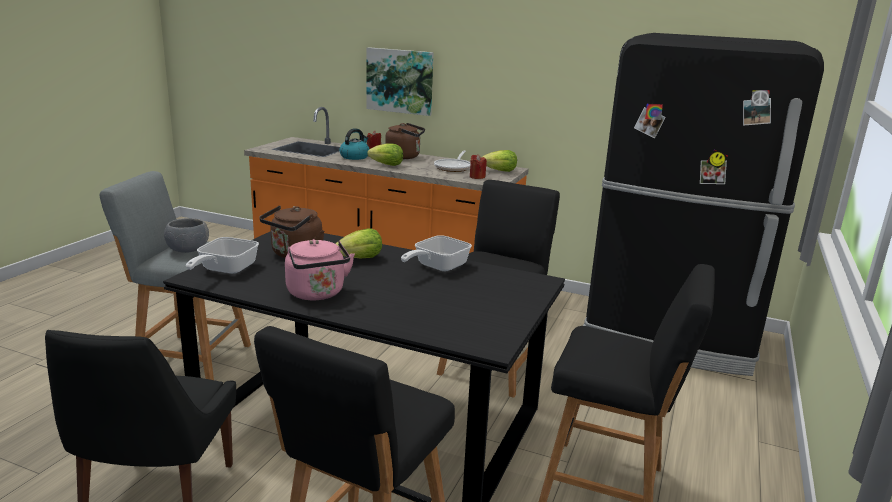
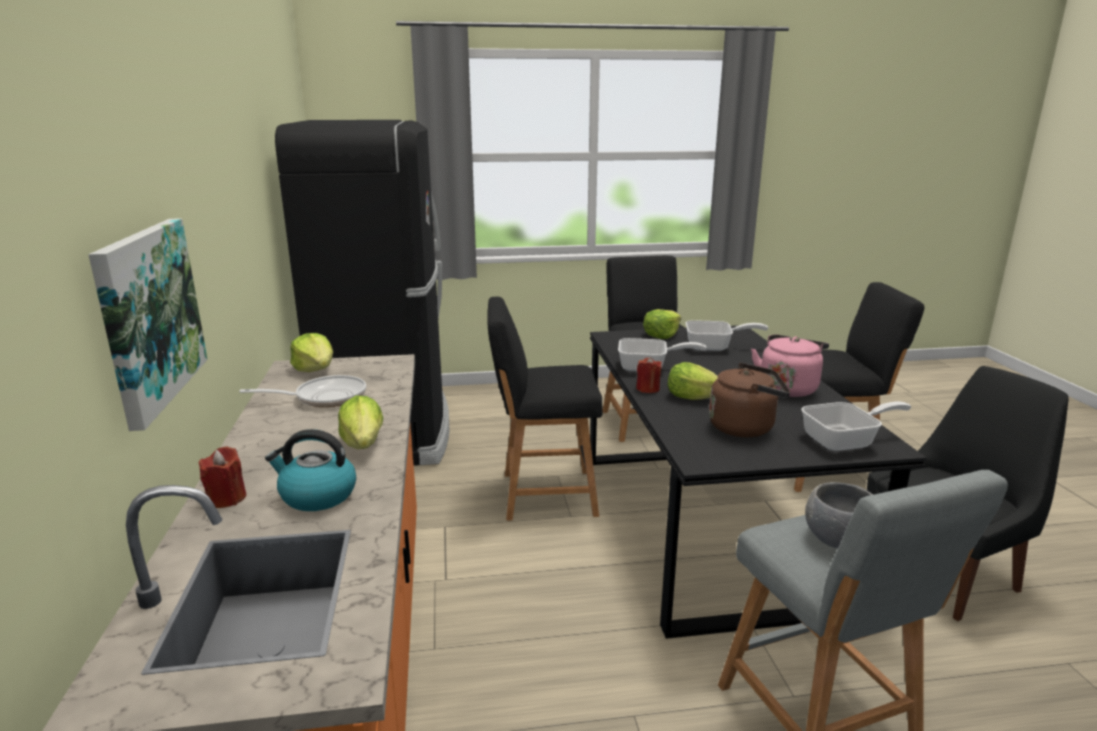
camera: 120 degrees left, 0 degrees up
brown kettle [385,123,425,159] -> none
red candle [470,155,487,179] -> red candle moved to [636,357,662,393]
none -> lettuce [643,309,681,339]
none -> frying pan [686,320,768,351]

